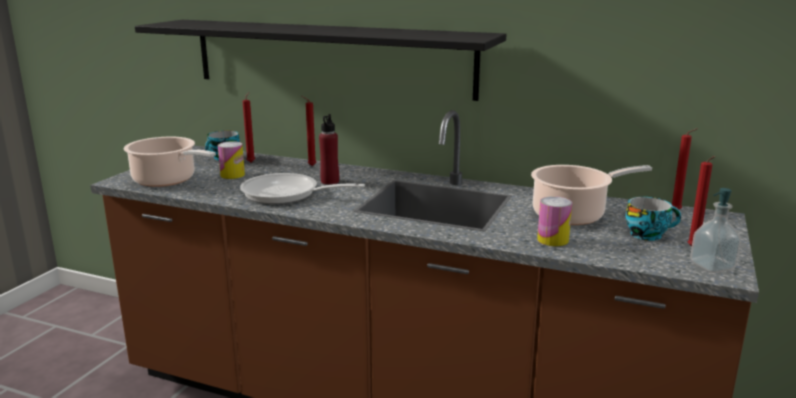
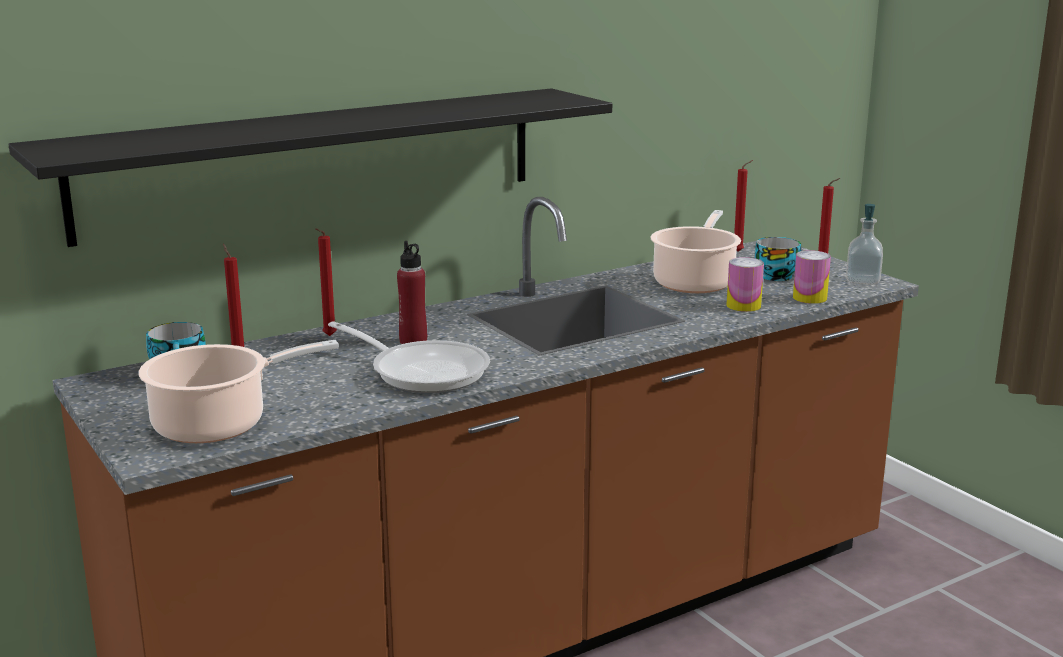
camera: 55 degrees left, 0 degrees up
can [218,141,245,179] -> can moved to [793,250,831,304]
frying pan [240,173,365,204] -> frying pan turned 105 degrees counterclockwise [328,321,490,393]

